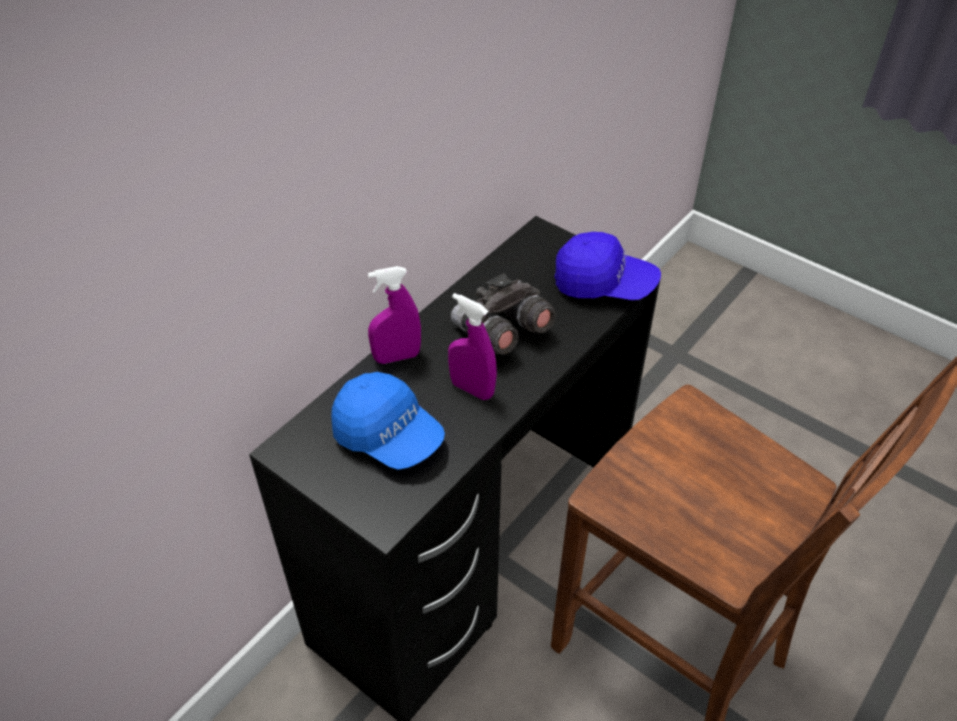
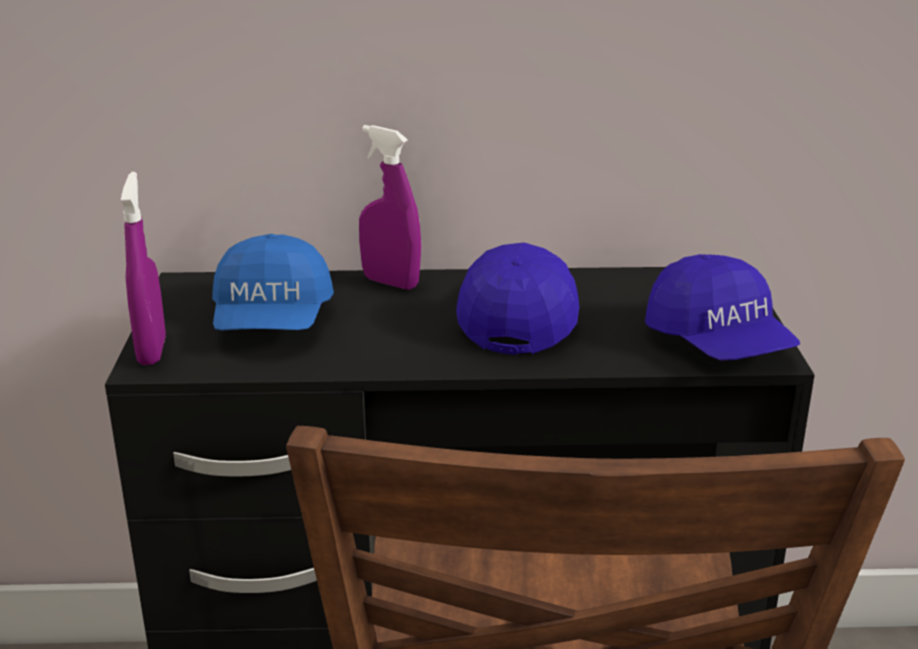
camera: 50 degrees right, 20 degrees down
purple spray bottle [448,293,497,400] -> purple spray bottle moved to [121,172,166,365]
grey binoculars [451,273,556,355] -> blue cap [456,243,579,355]

